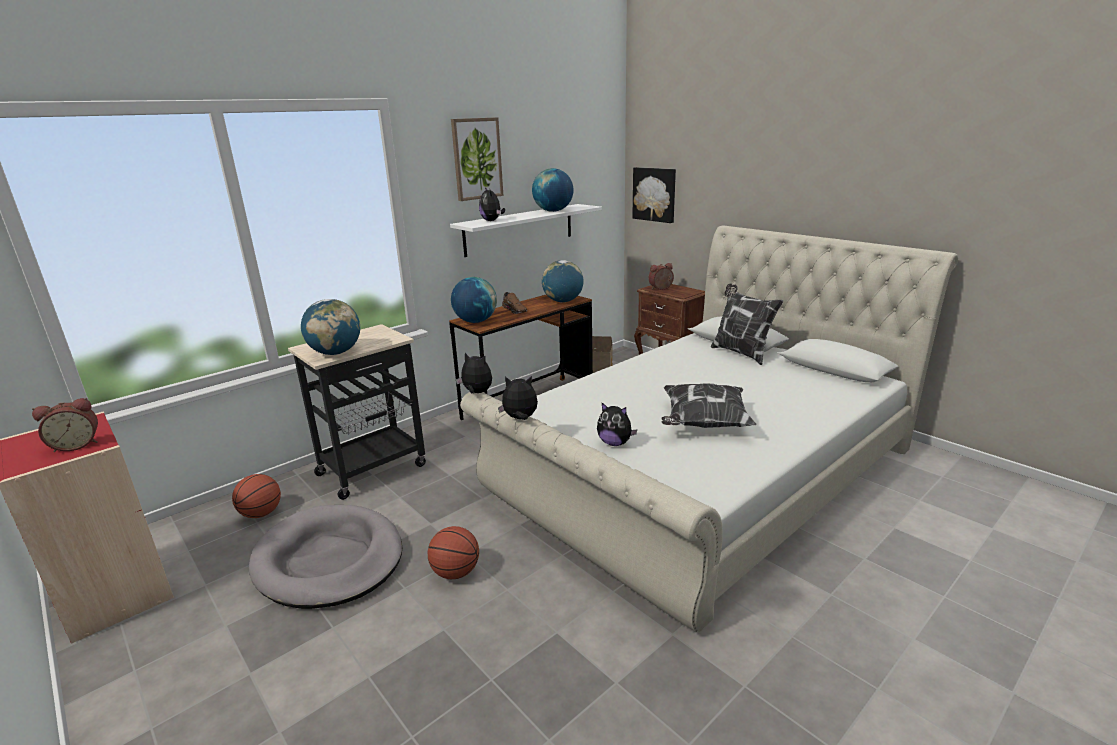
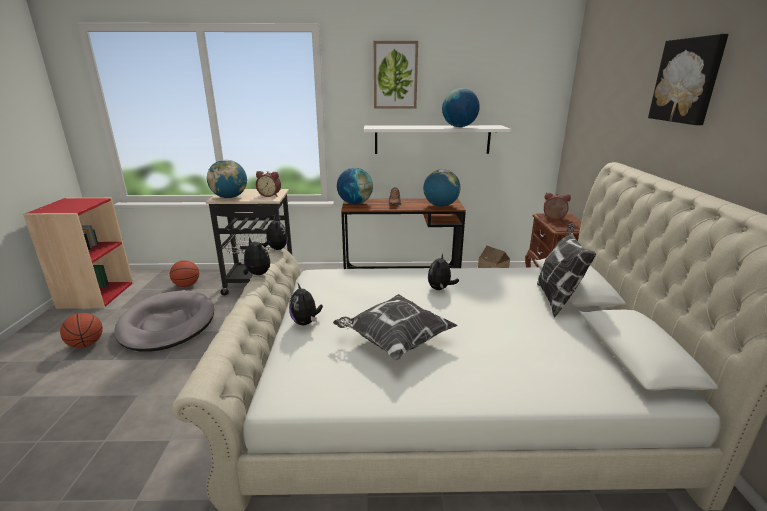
camera: 40 degrees right, 0 degrees up
alarm clock [32,398,98,452] -> alarm clock moved to [256,171,281,197]
basketball [428,526,479,579] -> basketball moved to [60,313,103,348]
plush toy [479,187,505,221] -> plush toy moved to [428,254,459,290]
picture [632,167,676,223] -> picture moved to [648,34,729,125]

